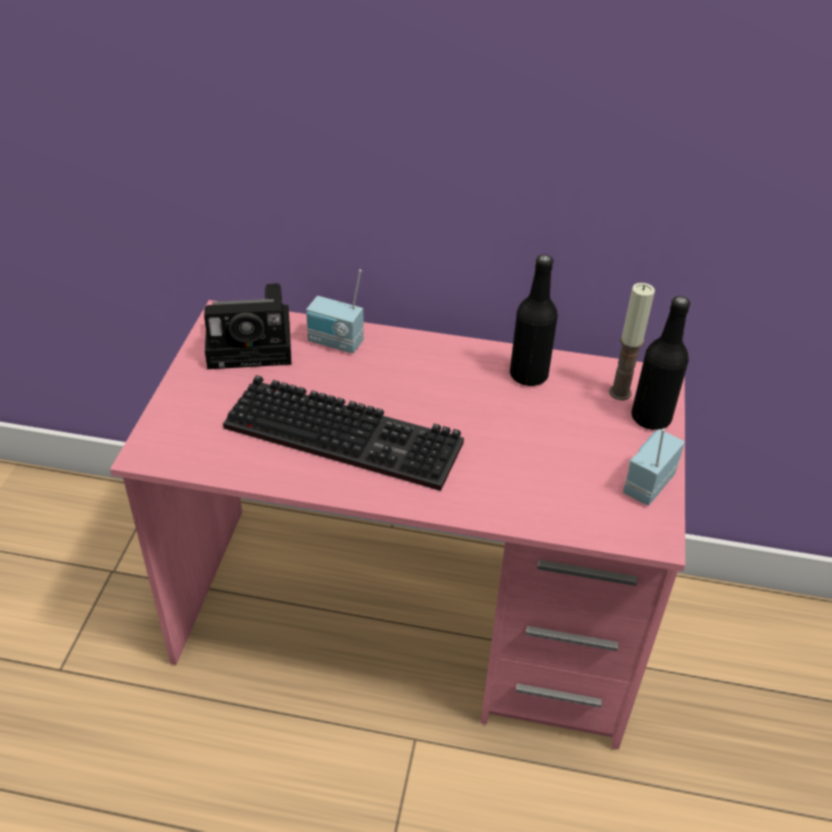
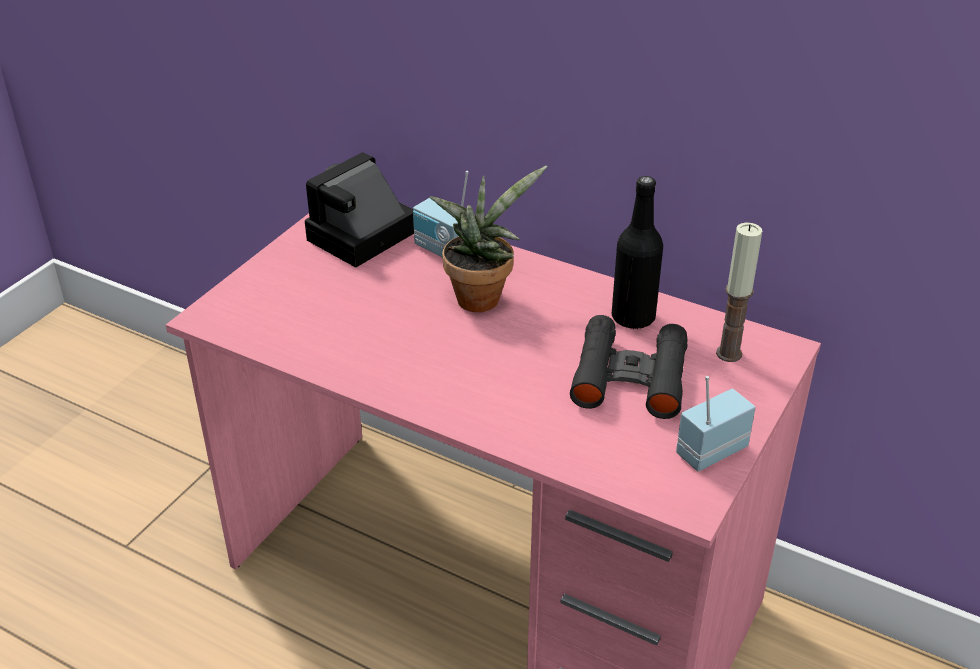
camera: 20 degrees right, 5 degrees down
camera [204,283,292,369] -> camera turned 120 degrees clockwise [305,152,414,268]
keyboard [223,375,464,491] -> none
black bottle [631,296,690,430] -> none
none -> potted plant [430,166,547,312]
none -> black binoculars [570,315,688,419]

